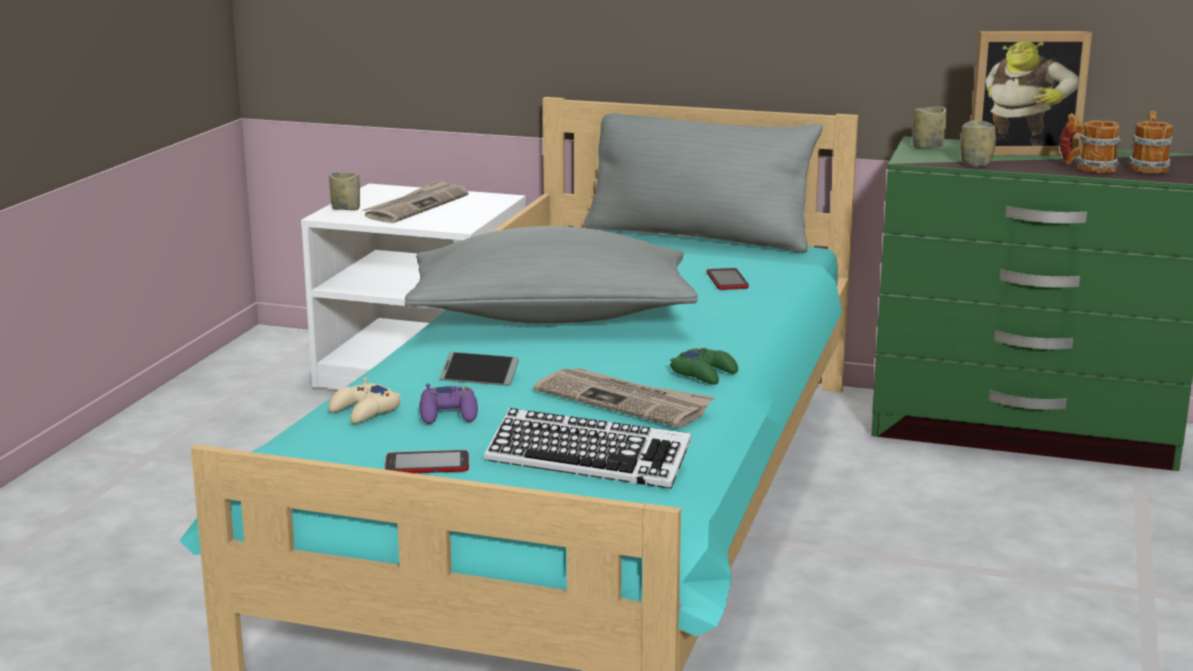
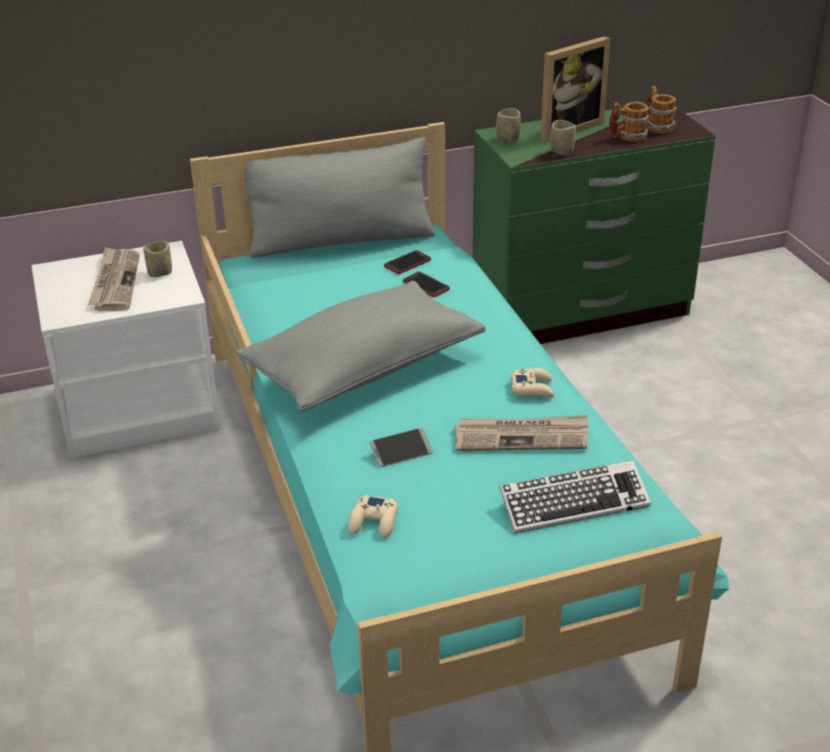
camera: 35 degrees left, 15 degrees up
cup [329,173,360,210] -> cup moved to [143,241,172,277]
phone [385,450,469,473] -> phone moved to [384,250,431,274]
purple game controller [420,384,478,424] -> none
green game controller [670,348,738,385] -> beige game controller [511,368,554,398]

